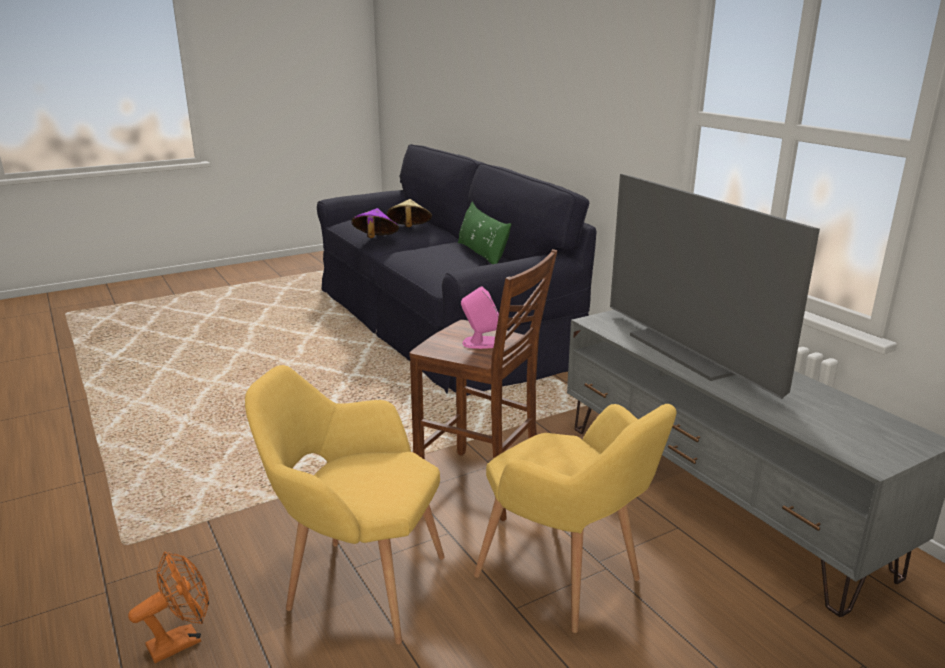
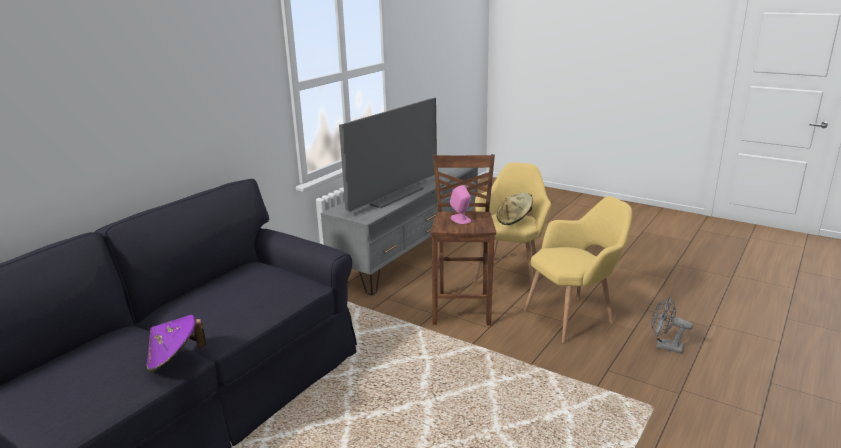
camera: 115 degrees left, 0 degrees up
orange fan [128,552,209,663] -> grey fan [651,297,693,353]
yellow armchair [245,365,445,645] -> yellow armchair turned 105 degrees counterclockwise [524,196,632,343]
beige hat [387,199,432,227] -> beige hat moved to [497,193,533,225]
green pillow [458,202,511,264] -> none

